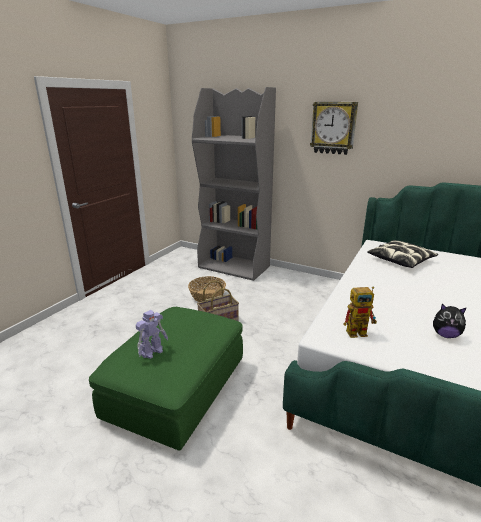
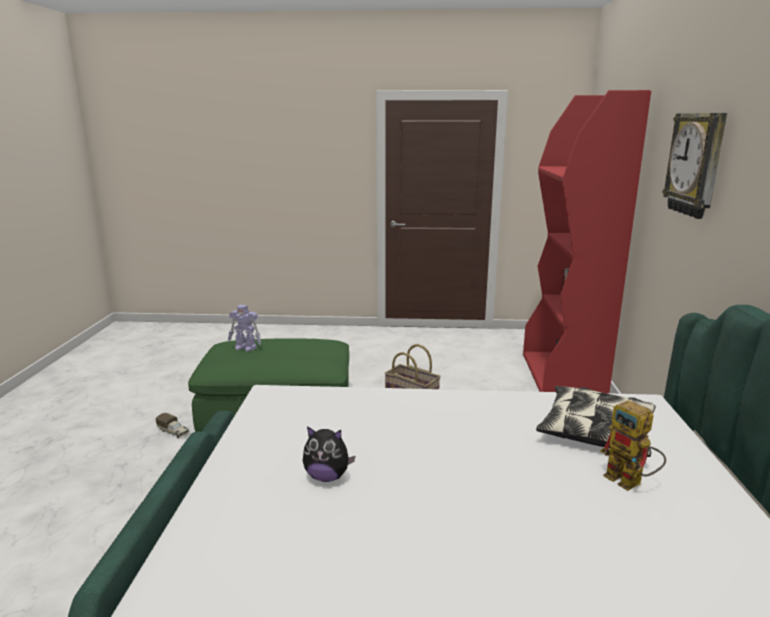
camera: 65 degrees right, 5 degrees down
basket [188,276,226,302] -> none
grey bookcase [192,87,276,281] -> red bookcase [523,90,651,393]
toy robot [344,287,377,338] -> toy robot moved to [600,400,666,491]
plush toy [433,304,466,338] -> plush toy turned 75 degrees counterclockwise [303,426,355,482]
none -> toy truck [156,413,189,438]

